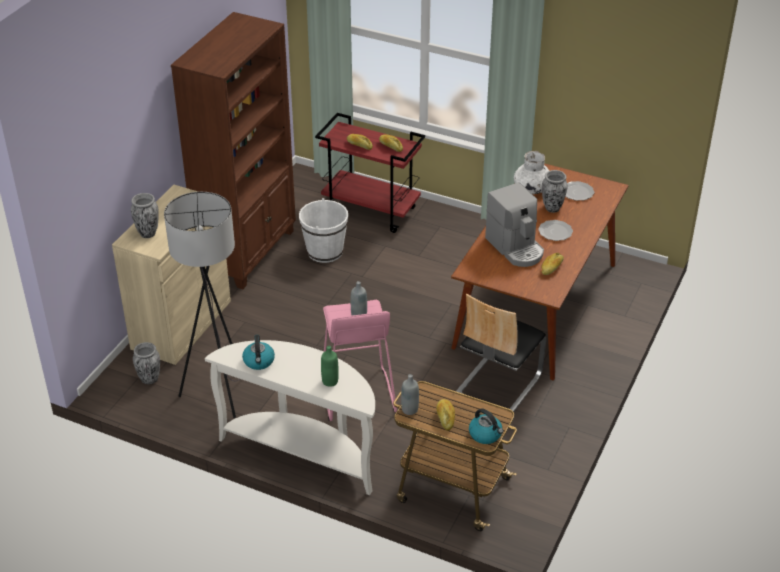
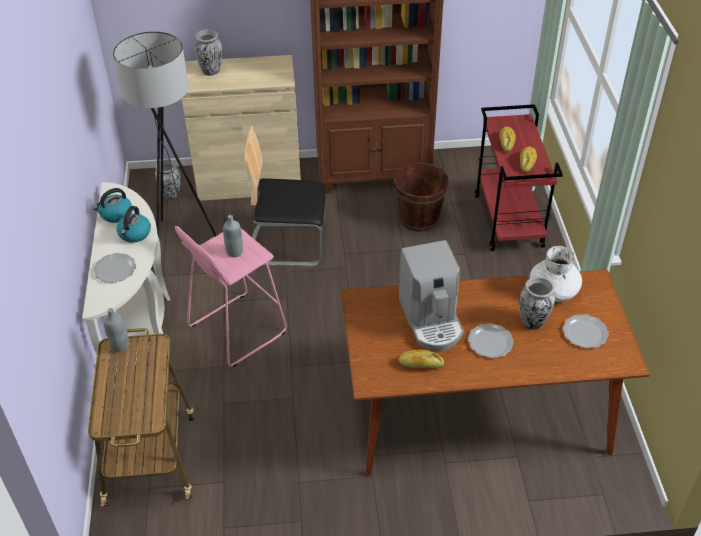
camera: 60 degrees right, 5 degrees up
white bucket [299,198,348,263] -> brown bucket [394,163,449,231]
green bottle [321,346,339,387] -> plate [93,253,136,283]
bread [436,399,455,430] -> none
chair [456,294,546,412] -> chair moved to [245,126,325,267]
kettle [469,408,503,444] -> kettle moved to [116,206,151,243]
coffee machine [485,183,544,267] -> coffee machine turned 45 degrees counterclockwise [399,240,464,351]

